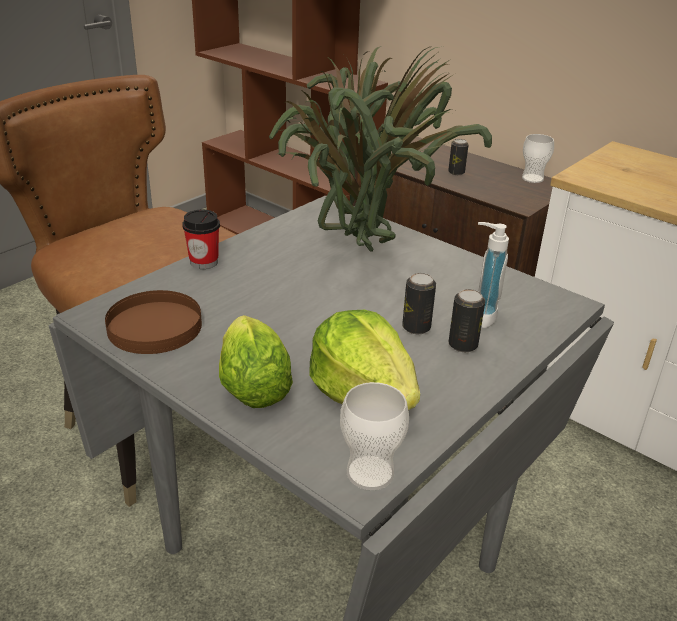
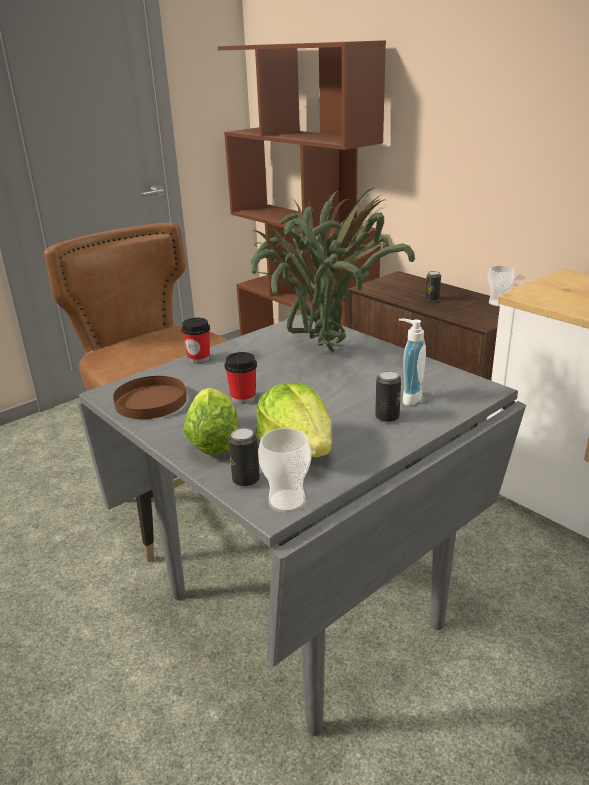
camera: 10 degrees right, 5 degrees down
can [402,273,436,334] -> can moved to [228,428,260,487]
none -> cup [225,352,257,404]

